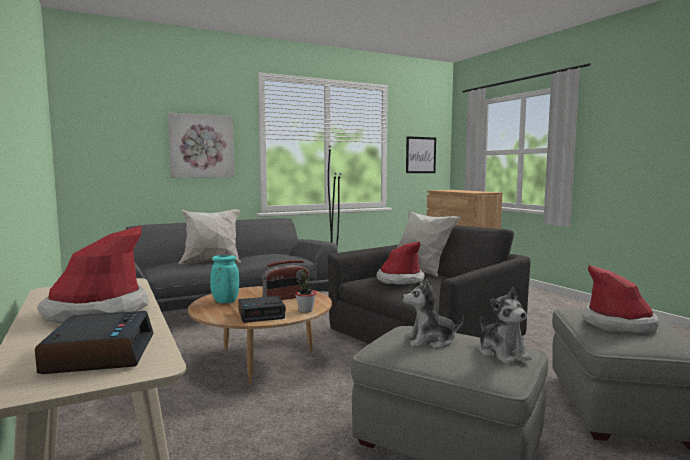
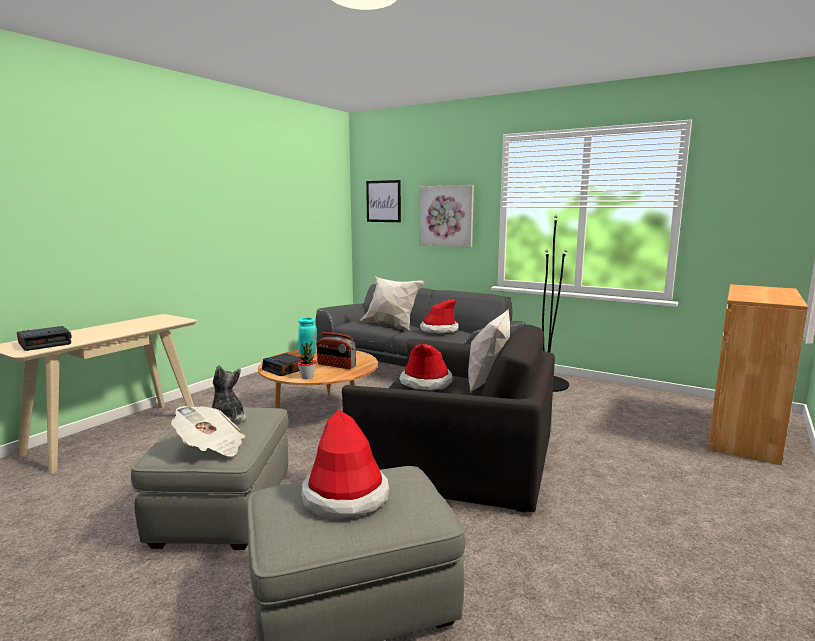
camera: 60 degrees right, 5 degrees up
hat [37,226,149,324] -> hat moved to [420,299,459,334]
picture [406,136,436,173] -> picture moved to [366,180,401,222]
plush toy [479,287,532,364] -> newspaper [171,406,245,457]

